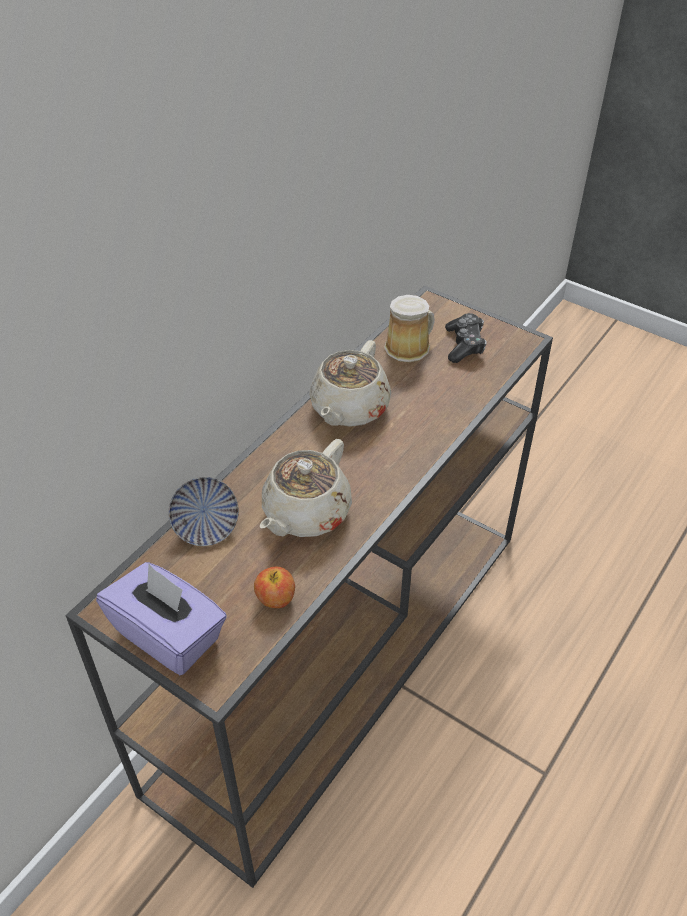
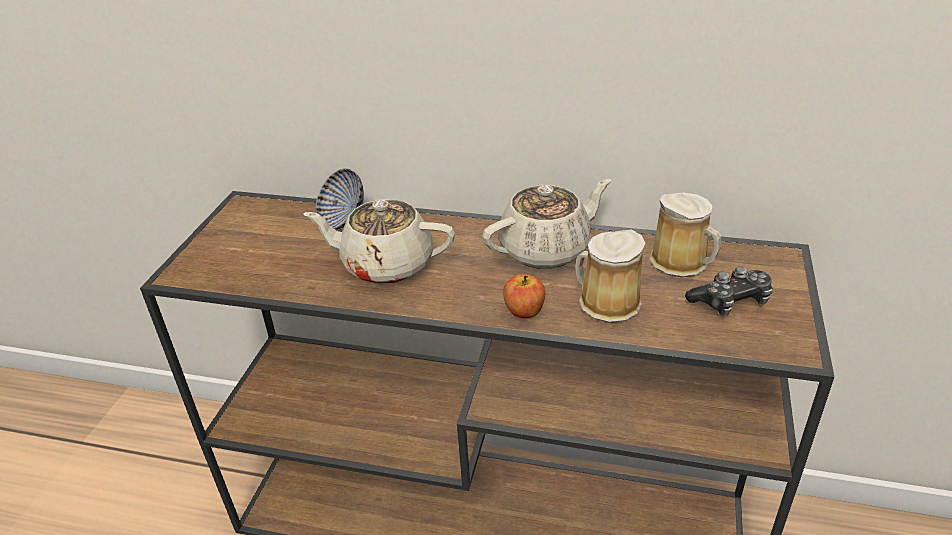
camera: 70 degrees right, 10 degrees down
purple tissue box [96,562,227,675] -> none
apple [254,567,295,608] -> apple moved to [503,274,545,318]
beige teapot [309,340,391,427] -> beige teapot turned 150 degrees clockwise [482,179,611,269]
none -> mug [575,229,645,323]

